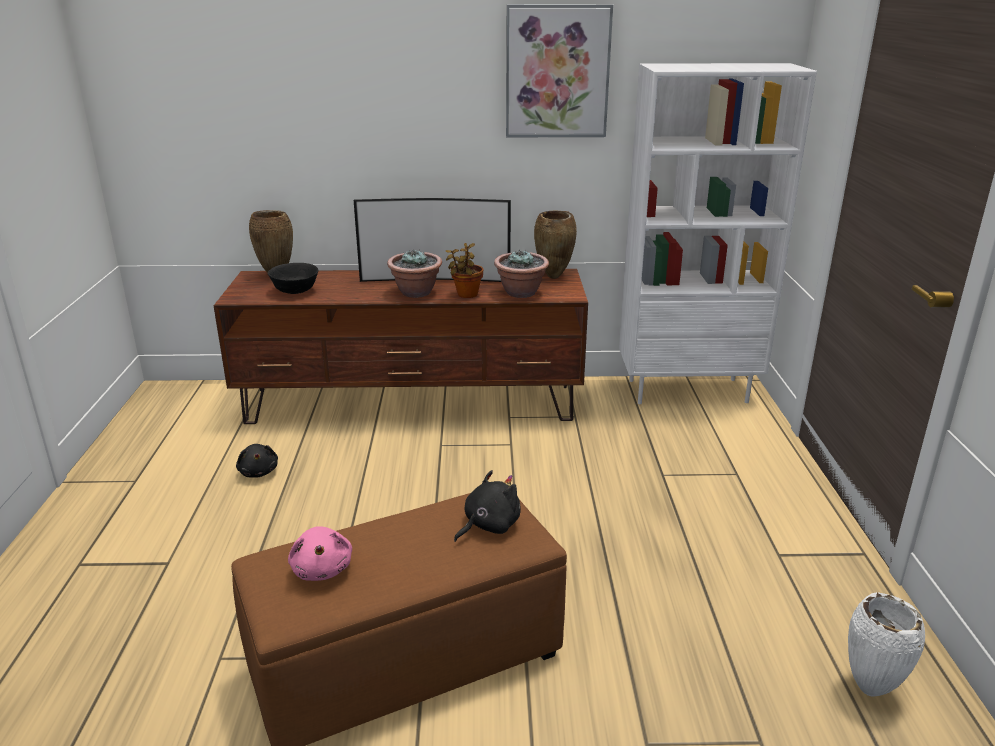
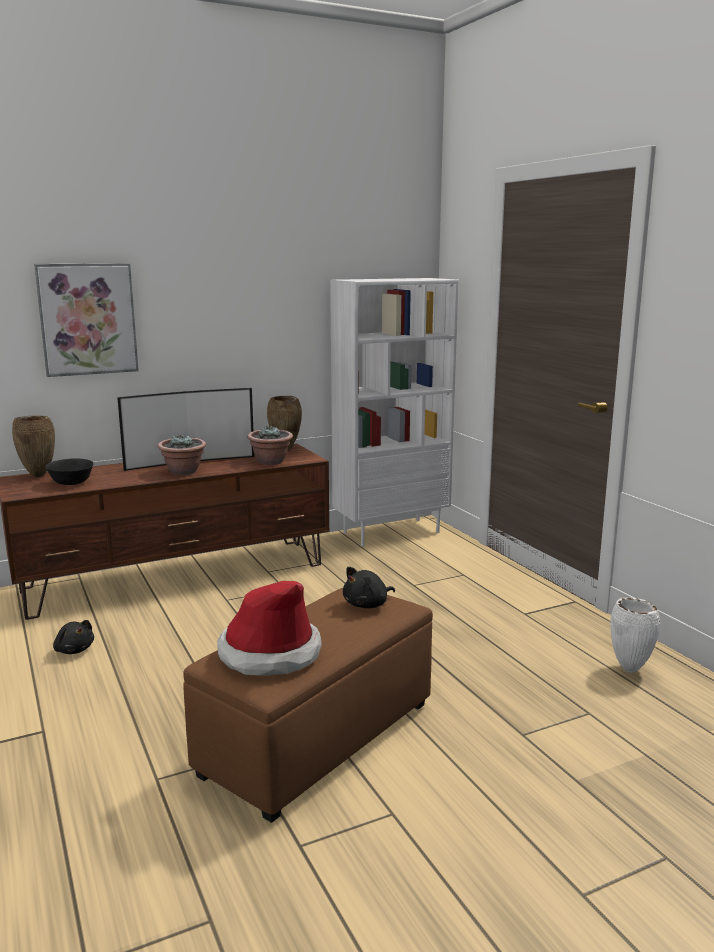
camera: 25 degrees left, 10 degrees down
pink plush toy [288,526,352,581] -> hat [217,581,322,676]
potted plant [446,243,483,298] -> none
black plush toy [454,470,521,542] -> black plush toy turned 150 degrees counterclockwise [343,567,395,608]
picture [506,4,613,137] -> picture moved to [34,263,139,377]

